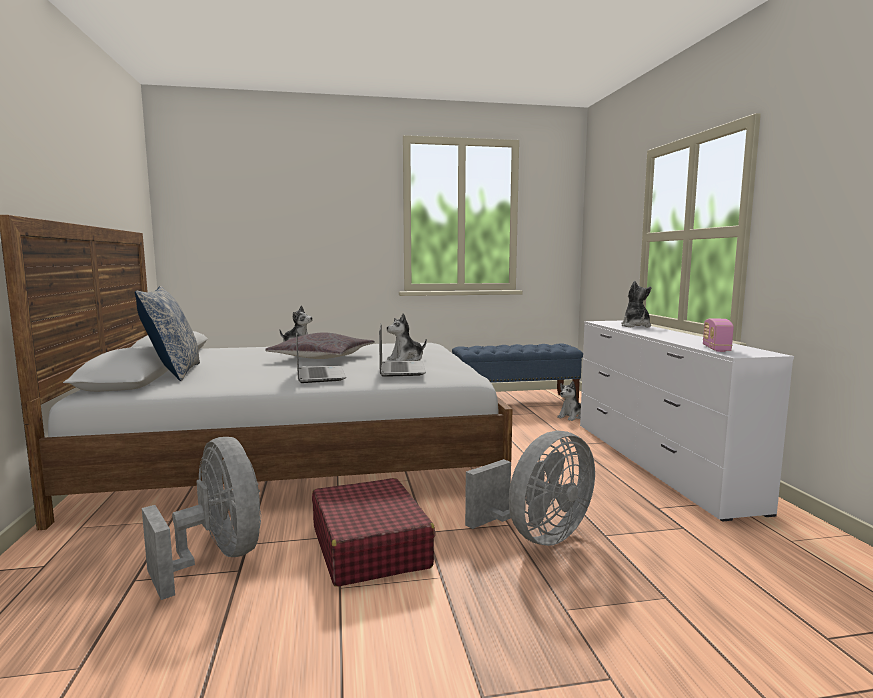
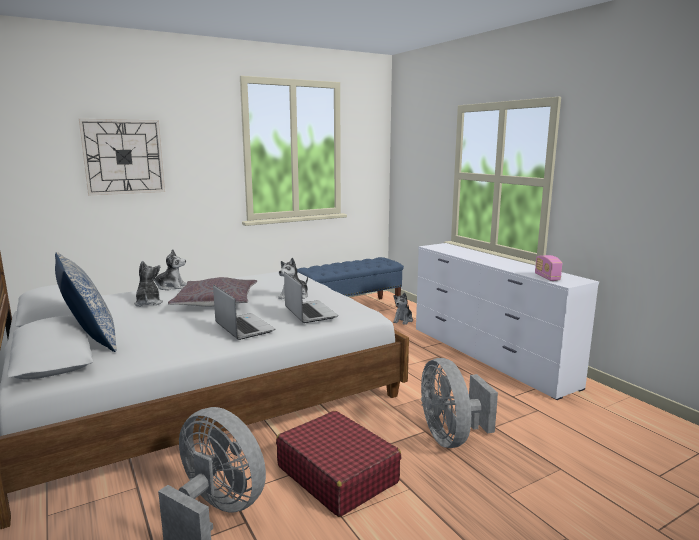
camera: 20 degrees left, 5 degrees up
grey fan [465,431,595,546] -> grey fan turned 135 degrees clockwise [421,358,498,448]
plush toy [621,281,652,327] -> plush toy moved to [134,261,163,307]
none -> wall clock [79,119,165,196]

